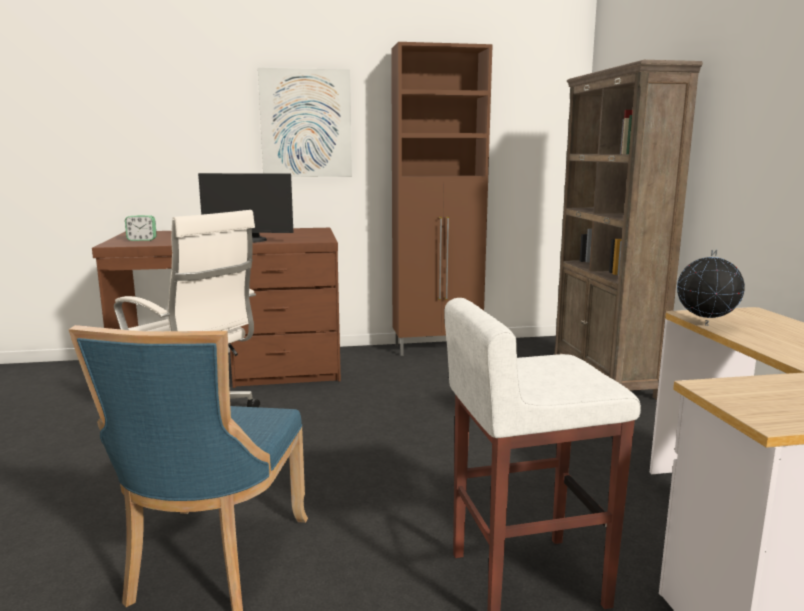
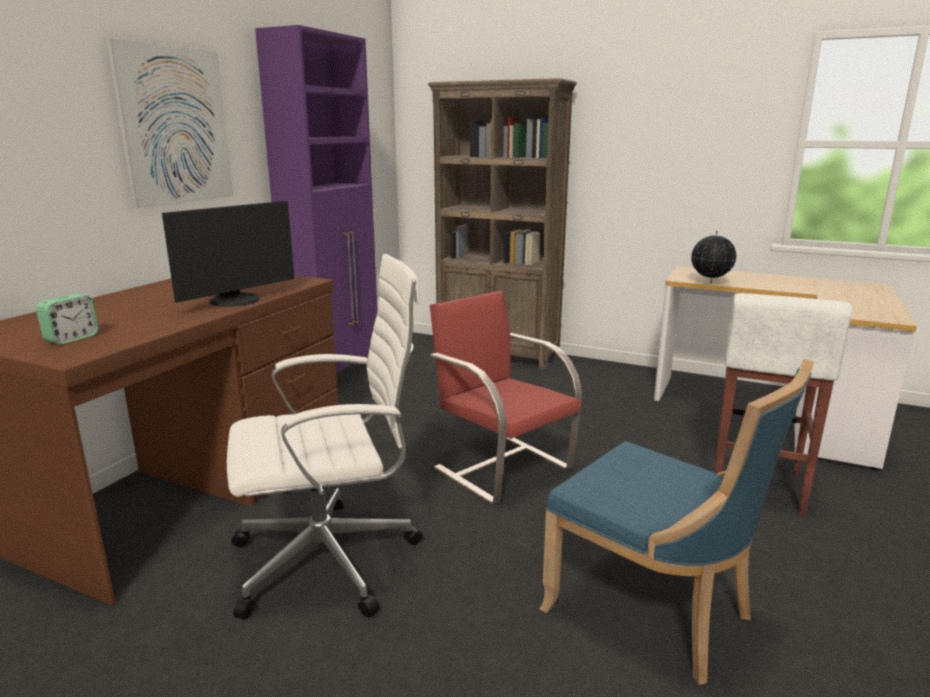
camera: 55 degrees left, 5 degrees up
brown cabinet [391,42,493,356] -> purple cabinet [255,25,377,373]
none -> red chair [430,291,582,505]

